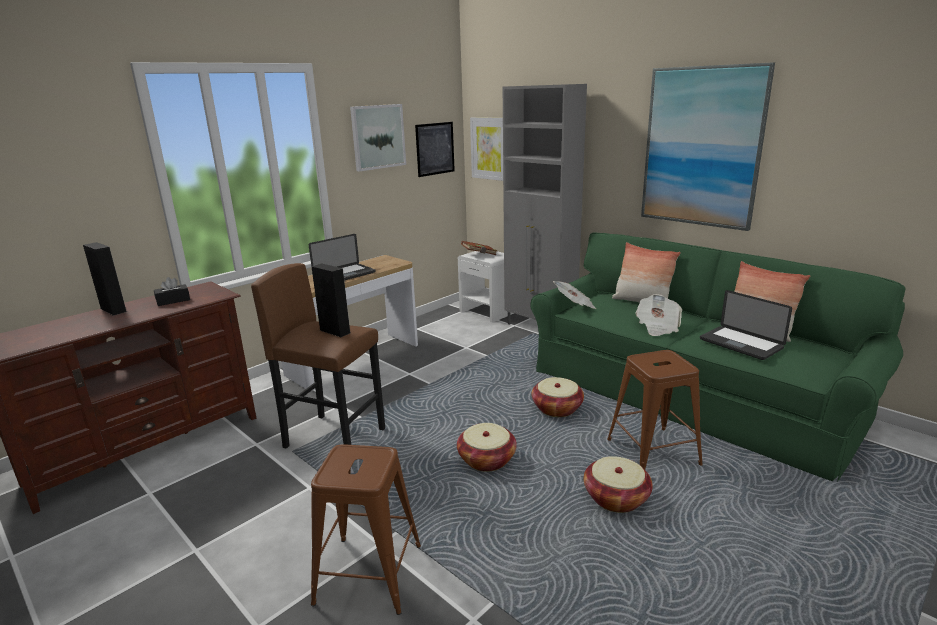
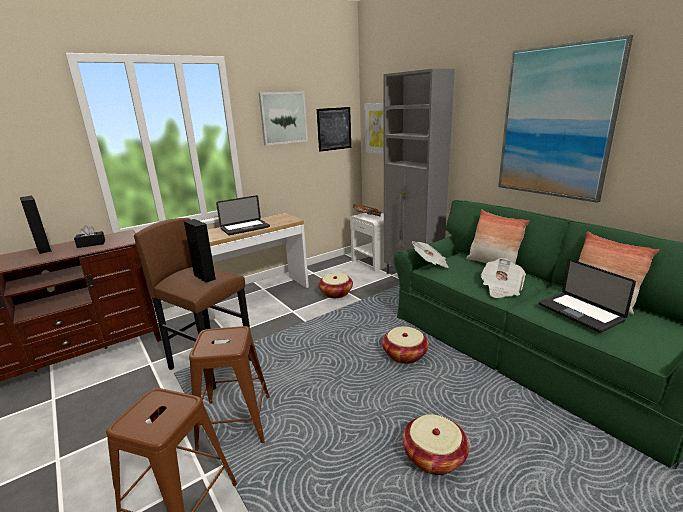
camera: 10 degrees right, 0 degrees up
basket [457,423,517,472] -> basket moved to [319,273,353,298]
brown stool [607,350,703,469] -> brown stool moved to [189,326,270,451]

